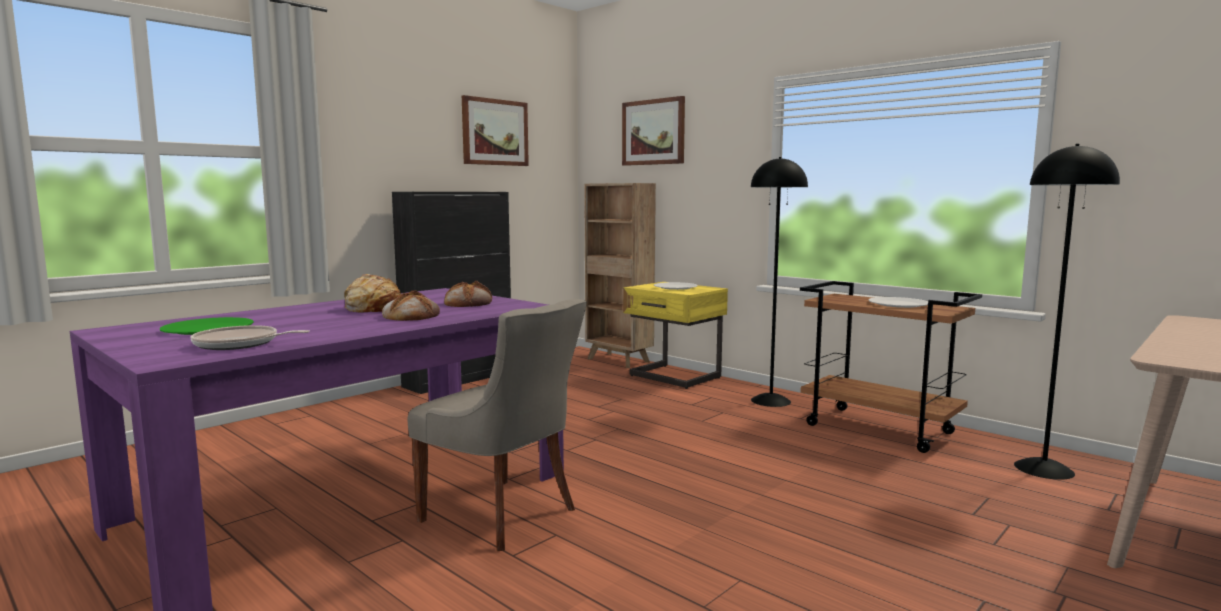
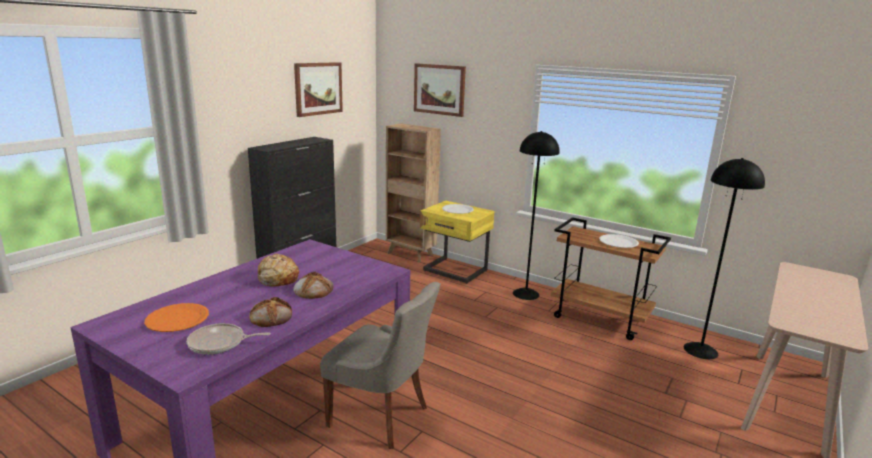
camera: 10 degrees left, 10 degrees up
green plate [160,317,254,335] -> orange plate [144,303,209,332]
bread [444,281,492,307] -> bread moved to [249,297,292,327]

